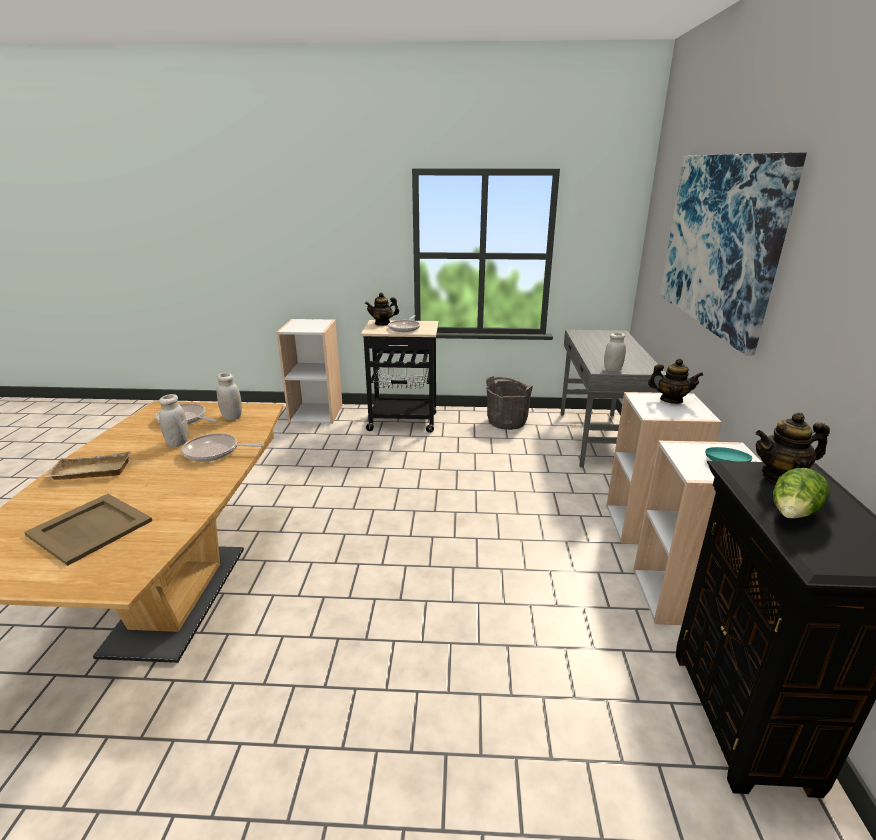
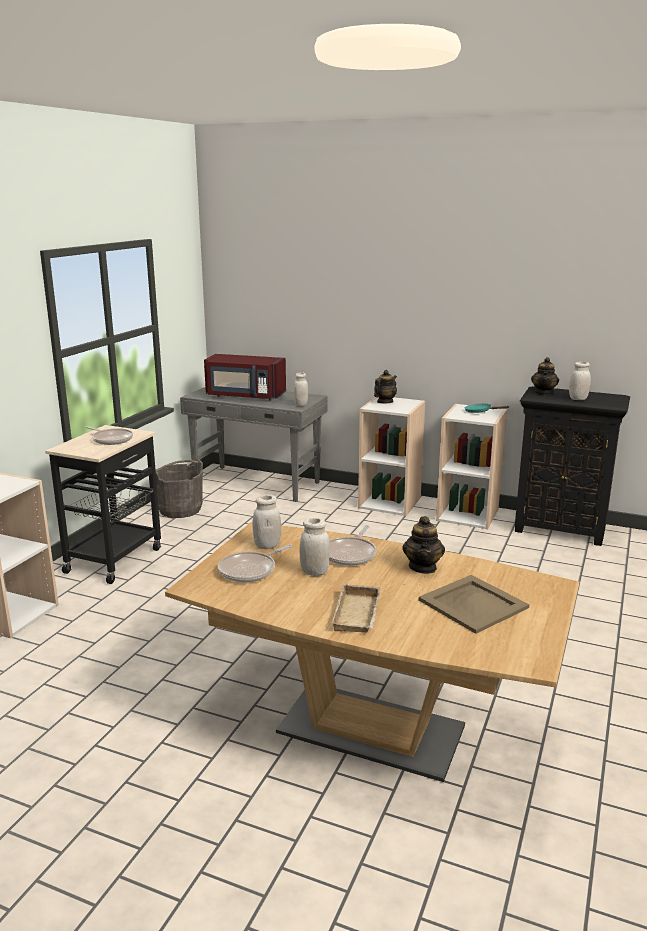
camera: 70 degrees left, 5 degrees down
teapot [365,293,399,326] -> teapot moved to [402,516,445,574]
picture [660,152,807,356] -> none
lettuce [773,468,829,519] -> white jar [569,362,591,400]
none -> red microwave [204,354,286,400]

